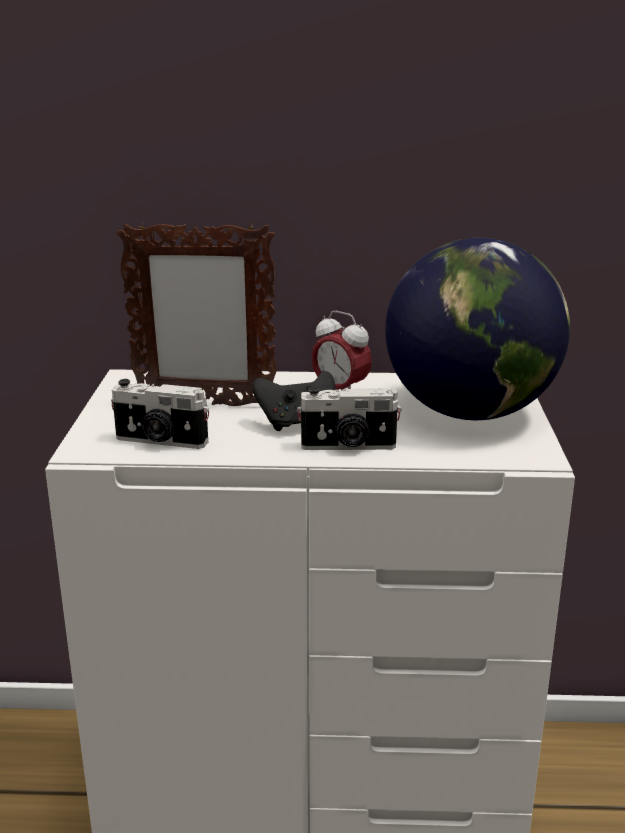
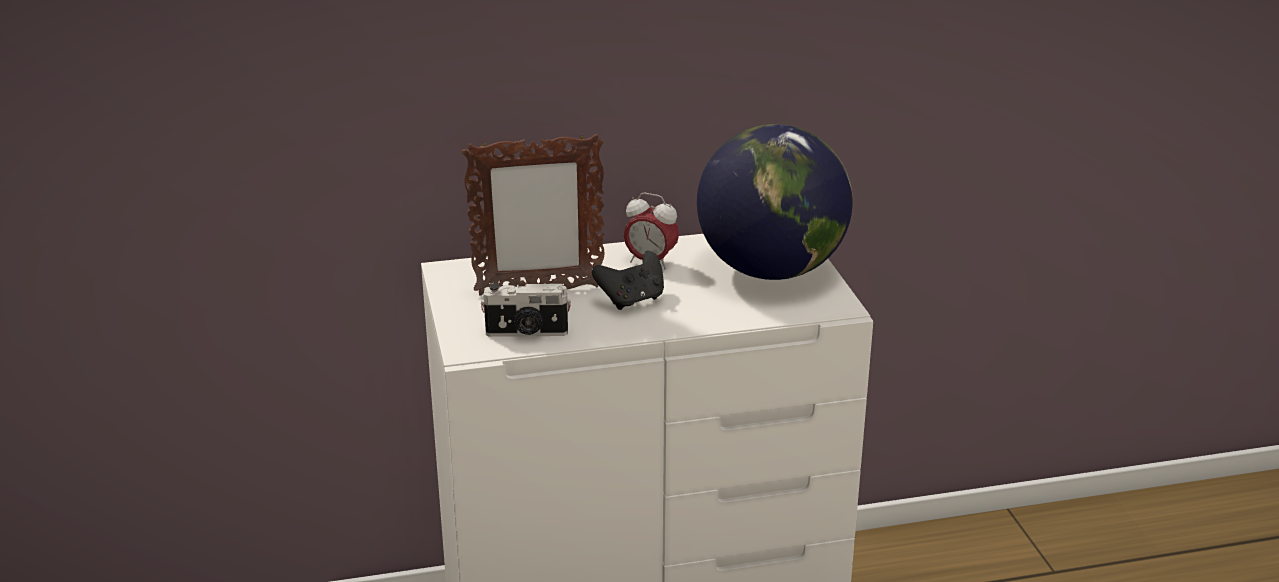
camera: 15 degrees left, 5 degrees up
camera [297,387,401,450] -> none

